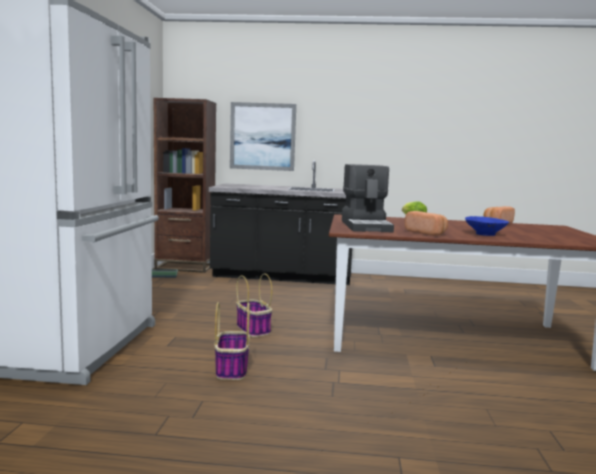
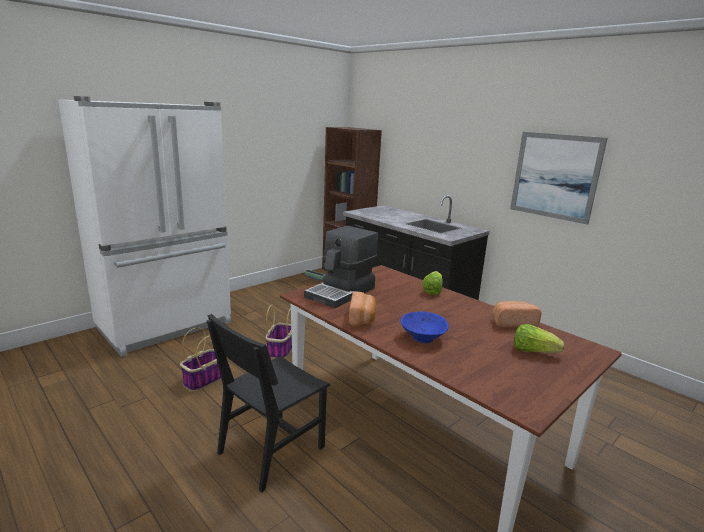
camera: 40 degrees right, 10 degrees up
picture [230,102,296,171] -> picture moved to [510,132,608,225]
none -> black chair [207,314,330,493]
none -> lettuce [514,324,564,353]

